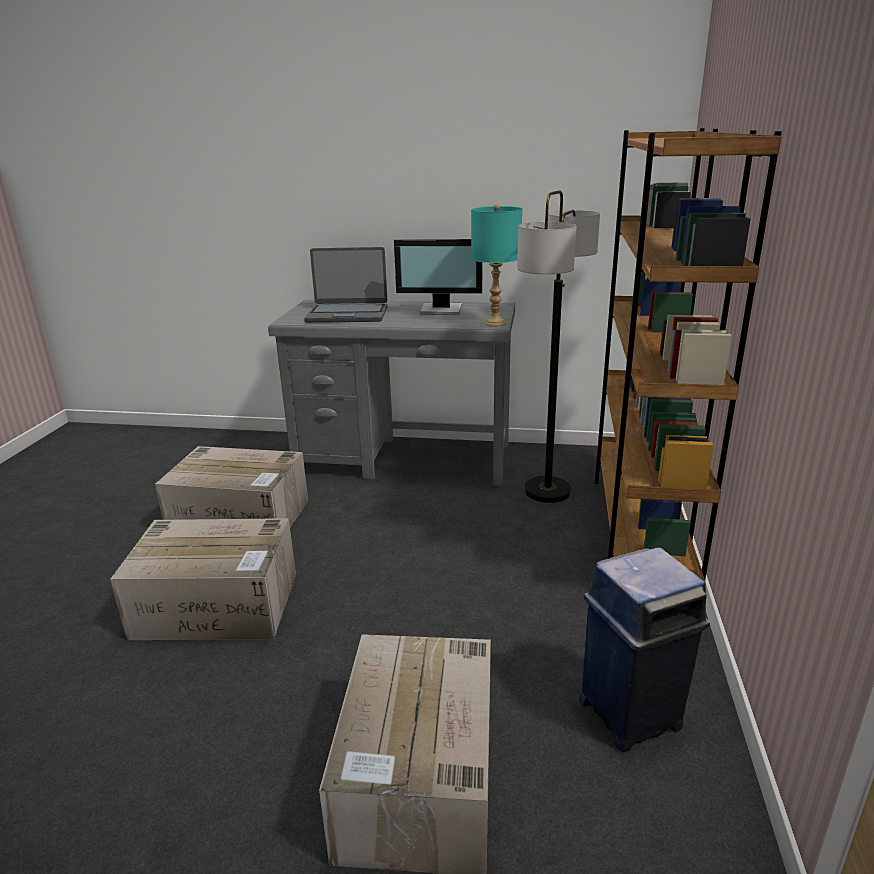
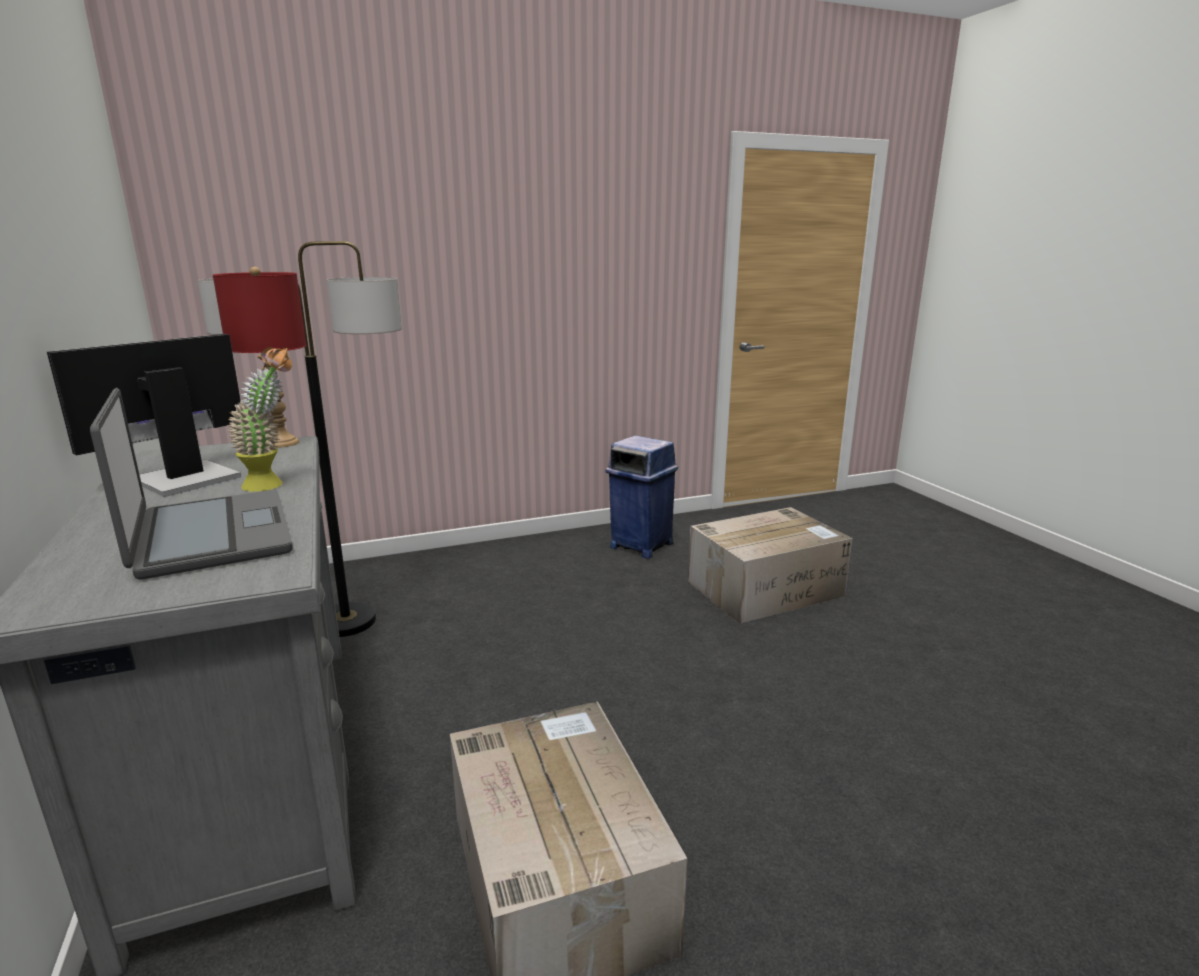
camera: 120 degrees left, 5 degrees down
cardboard box [110,518,296,640] -> none
monitor [394,239,482,315] -> monitor turned 120 degrees counterclockwise [47,334,241,497]
turquoise table lamp [471,204,522,327] -> red table lamp [213,267,307,448]
brown bookcase [595,128,782,582] -> none
none -> potted plant [227,347,292,492]

